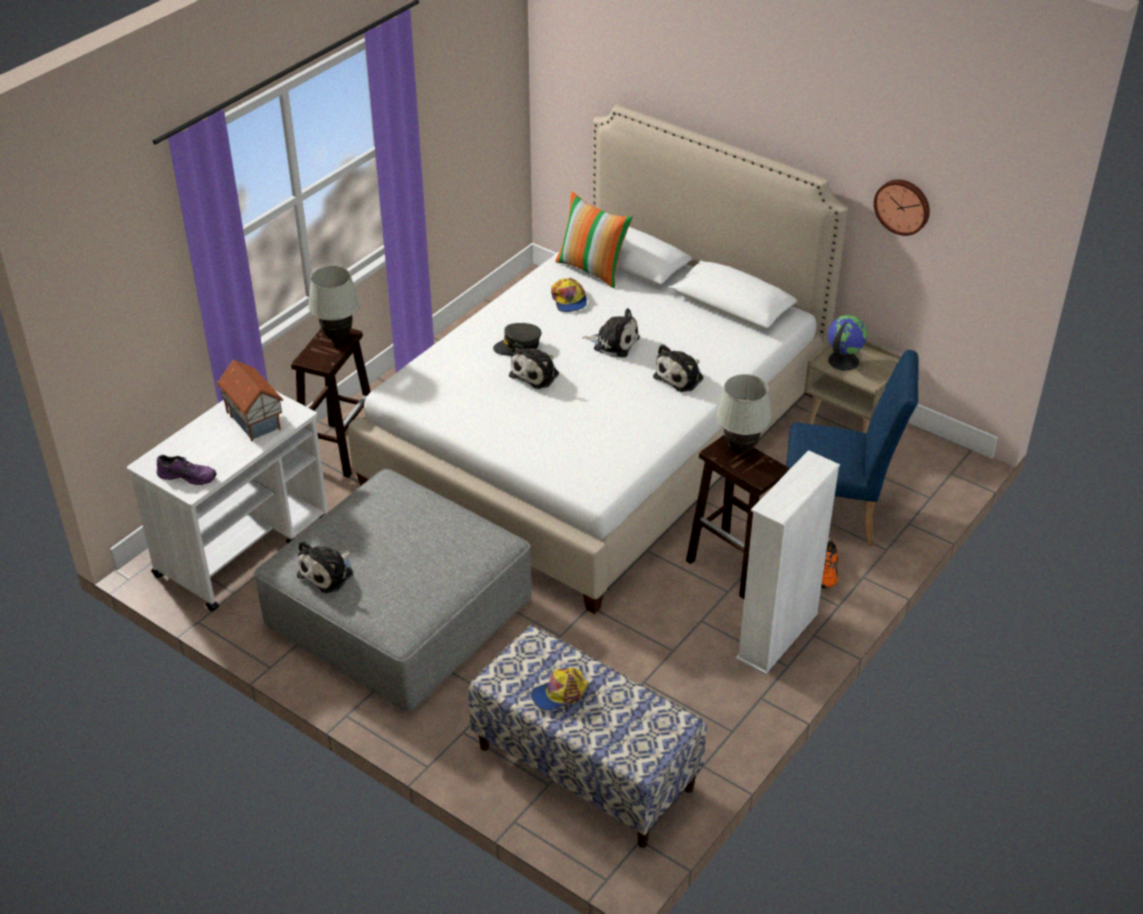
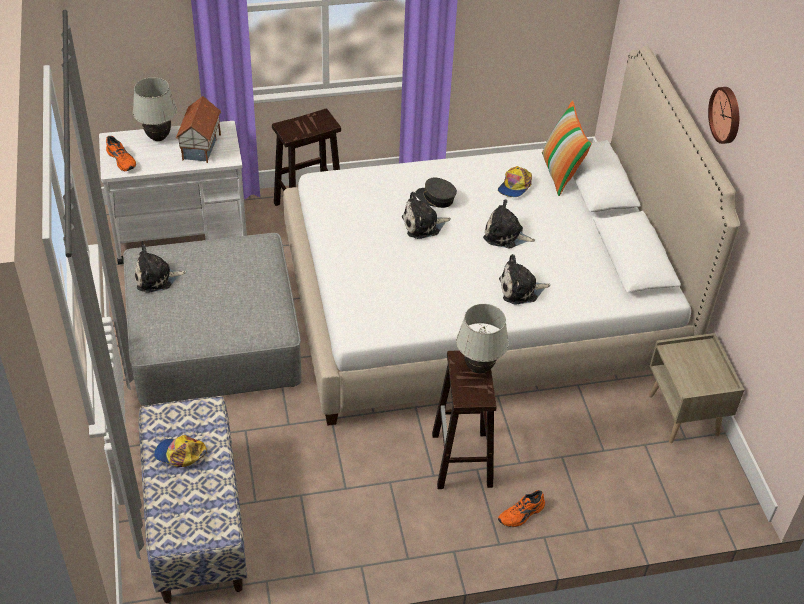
camera: 40 degrees right, 5 degrees up
purple shoe [157,455,217,485] -> orange shoe [106,136,136,171]
white table lamp [308,266,360,341] -> white table lamp moved to [133,77,177,141]
plush toy [582,308,640,357] -> plush toy turned 135 degrees clockwise [483,199,535,249]
white bookcase [736,450,840,675] -> none
blue chair [786,350,918,546] -> none
globe [828,315,868,371] -> none
wall clock [874,179,930,236] -> wall clock moved to [708,87,739,144]

